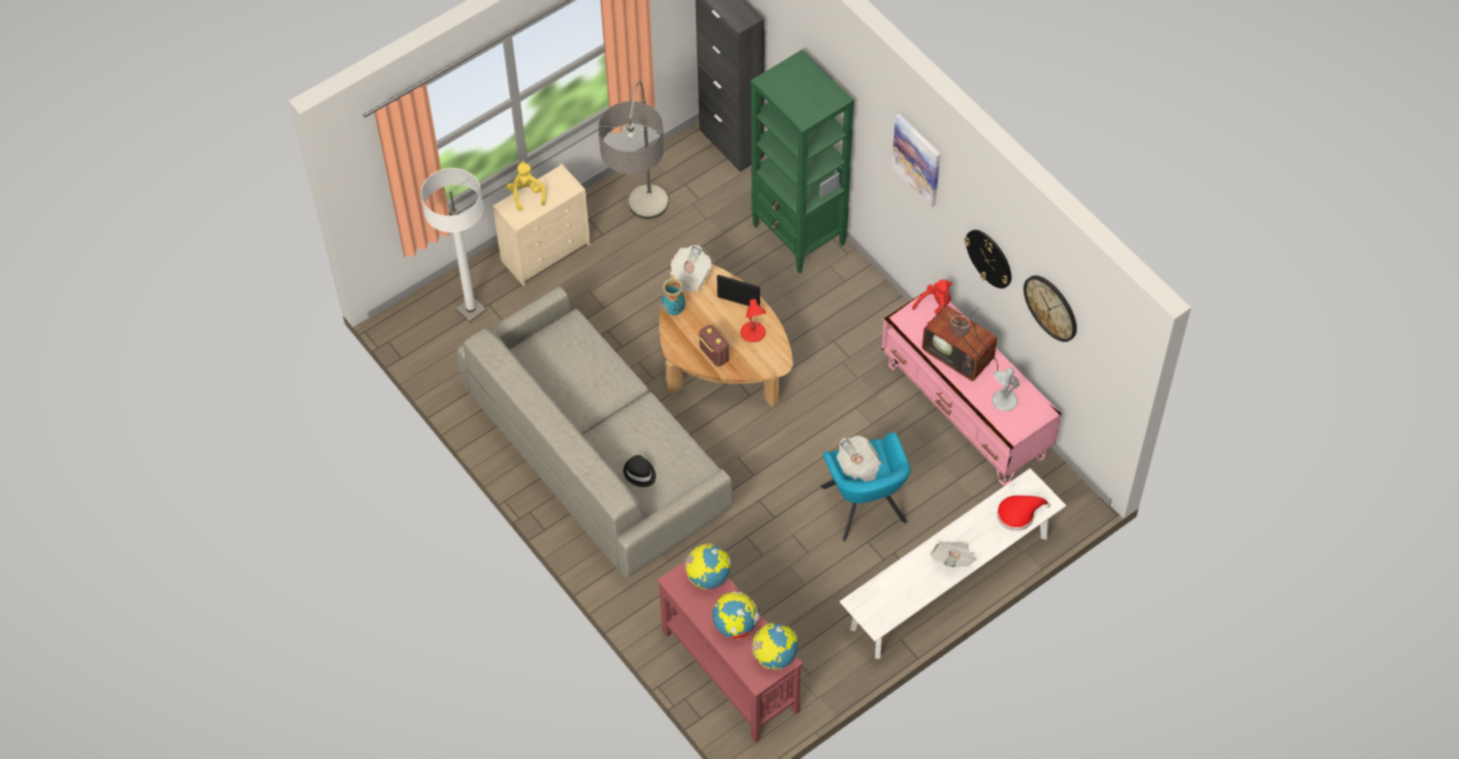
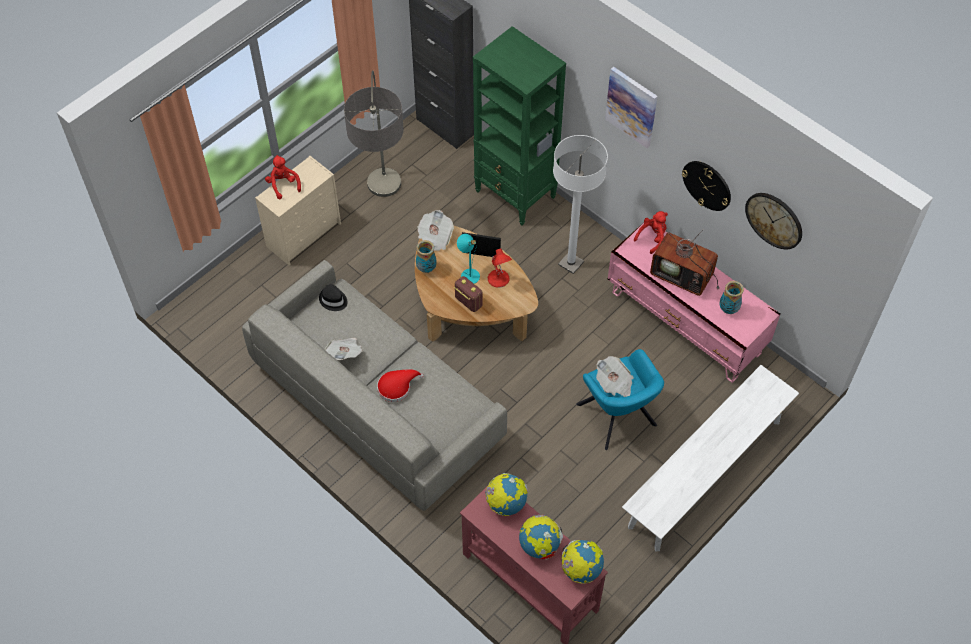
camera: 10 degrees left, 0 degrees up
white floor lamp [421,168,486,323] -> white floor lamp moved to [553,135,608,274]
yellow plush toy [506,161,546,211] -> red plush toy [265,155,301,199]
black hat [623,455,656,487] -> black hat moved to [319,284,348,311]
newspaper [930,541,976,568] -> newspaper moved to [324,338,363,360]
white table lamp [992,367,1020,411] -> vase [720,281,744,314]
red hat [997,495,1050,531] -> red hat moved to [377,369,423,402]
none -> turquoise table lamp [457,234,480,284]

